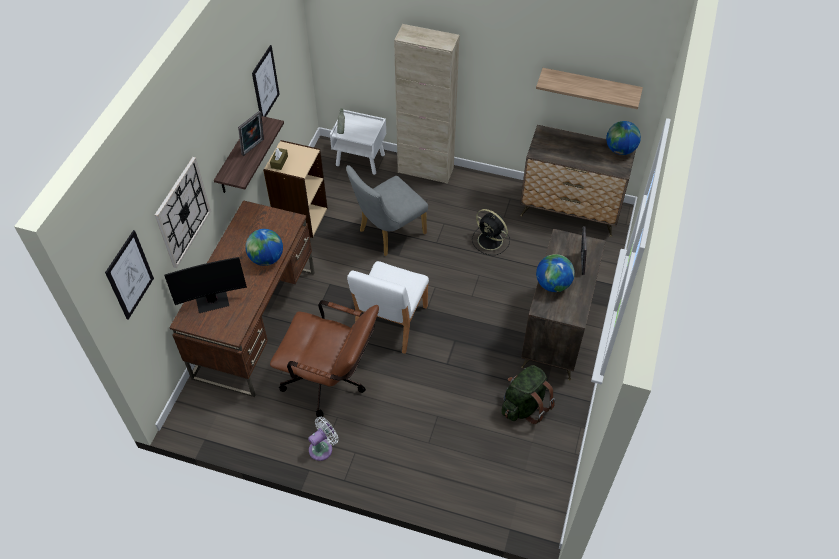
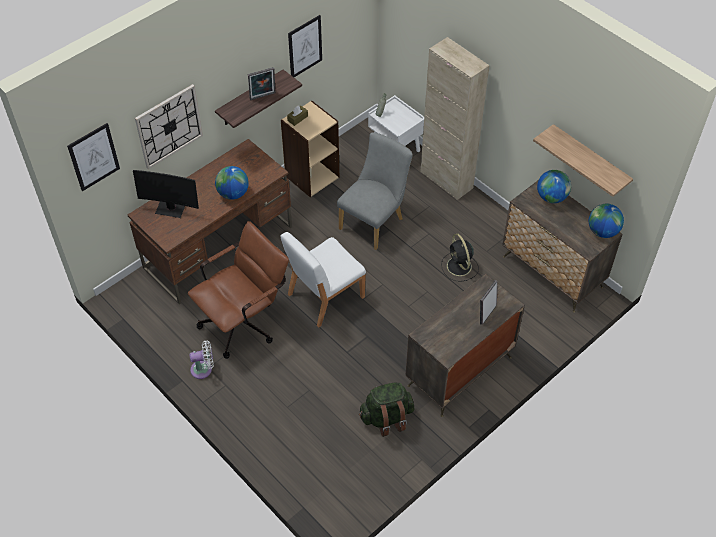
camera: 30 degrees right, 0 degrees up
brown office chair [270,300,379,418] -> brown office chair turned 90 degrees counterclockwise [188,221,289,359]
grey chair [346,165,428,256] -> grey chair turned 135 degrees clockwise [337,133,413,250]
globe [536,254,575,292] -> globe moved to [537,170,571,203]

